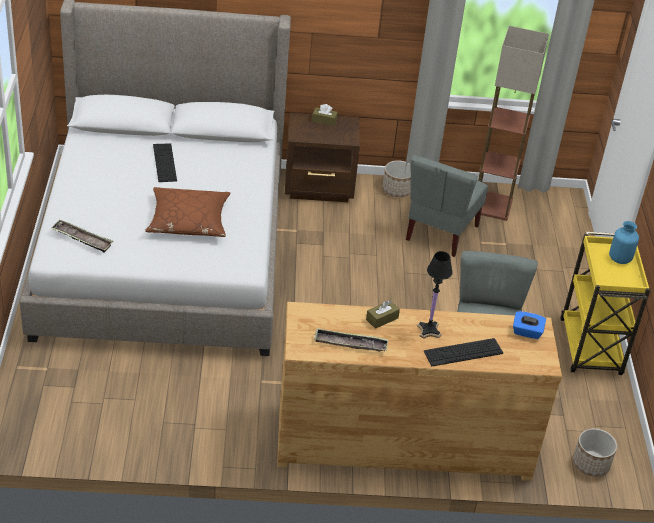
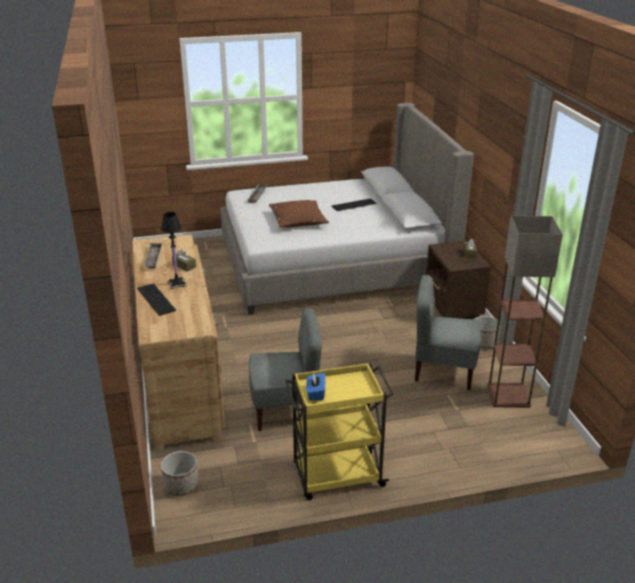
camera: 80 degrees right, 10 degrees down
blue tissue box [513,311,546,339] -> blue tissue box moved to [306,372,326,400]
blue vase [609,221,639,264] -> none

